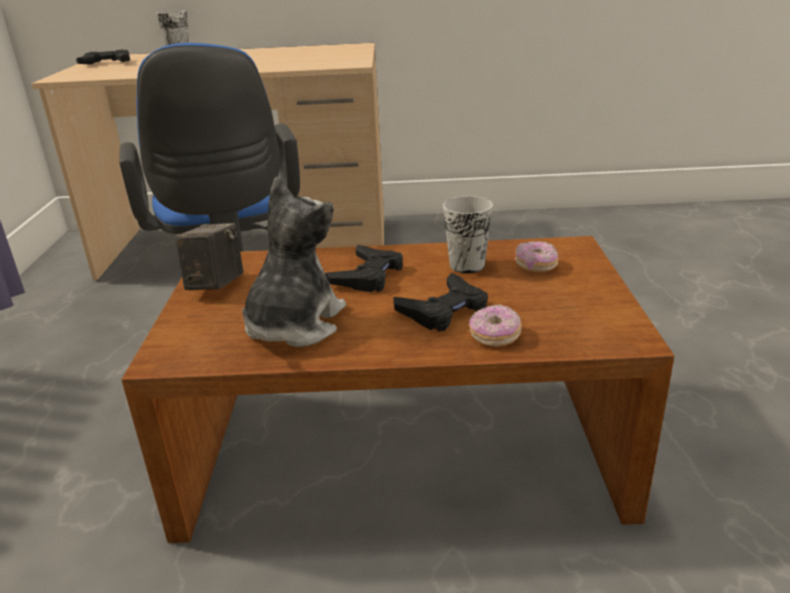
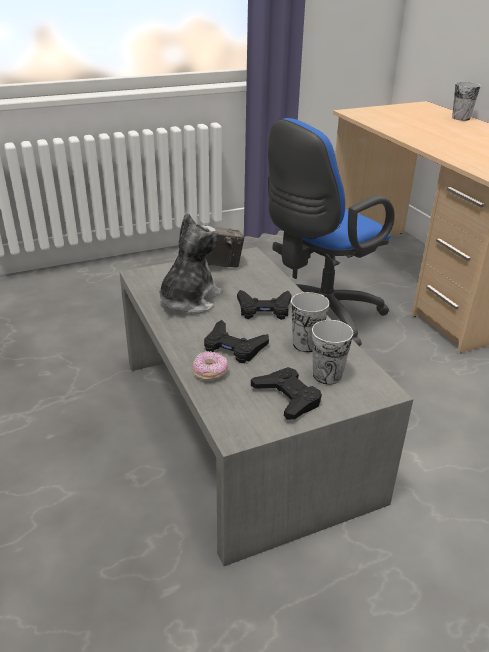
camera: 65 degrees right, 5 degrees up
black game controller [76,49,130,64] -> black game controller moved to [251,367,322,420]
brown coffee table [121,236,674,543] -> grey coffee table [120,247,413,566]
plush toy [242,177,346,347] -> plush toy turned 60 degrees counterclockwise [160,213,222,314]
donut [515,241,558,272] -> cup [312,320,353,385]

